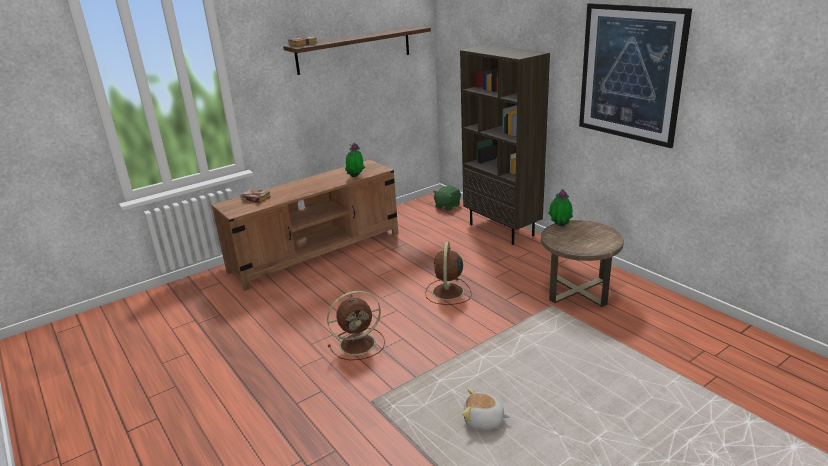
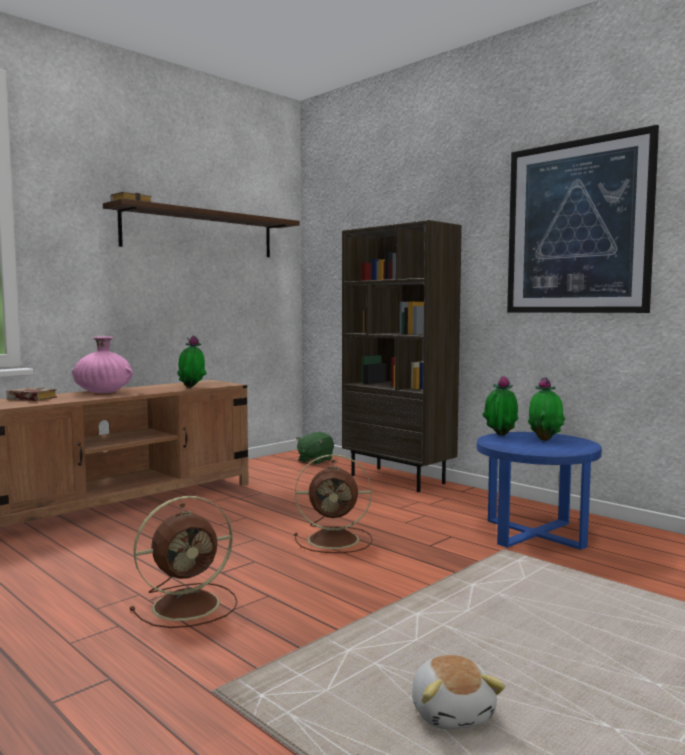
camera: 10 degrees left, 20 degrees down
brown fan [425,241,472,305] -> brown fan turned 90 degrees counterclockwise [294,454,373,553]
plush toy [462,388,510,430] -> plush toy turned 105 degrees counterclockwise [412,655,505,729]
brown side table [541,220,624,307] -> blue side table [477,432,602,550]
none -> pink vase [72,337,133,393]
none -> potted plant [528,377,565,441]

